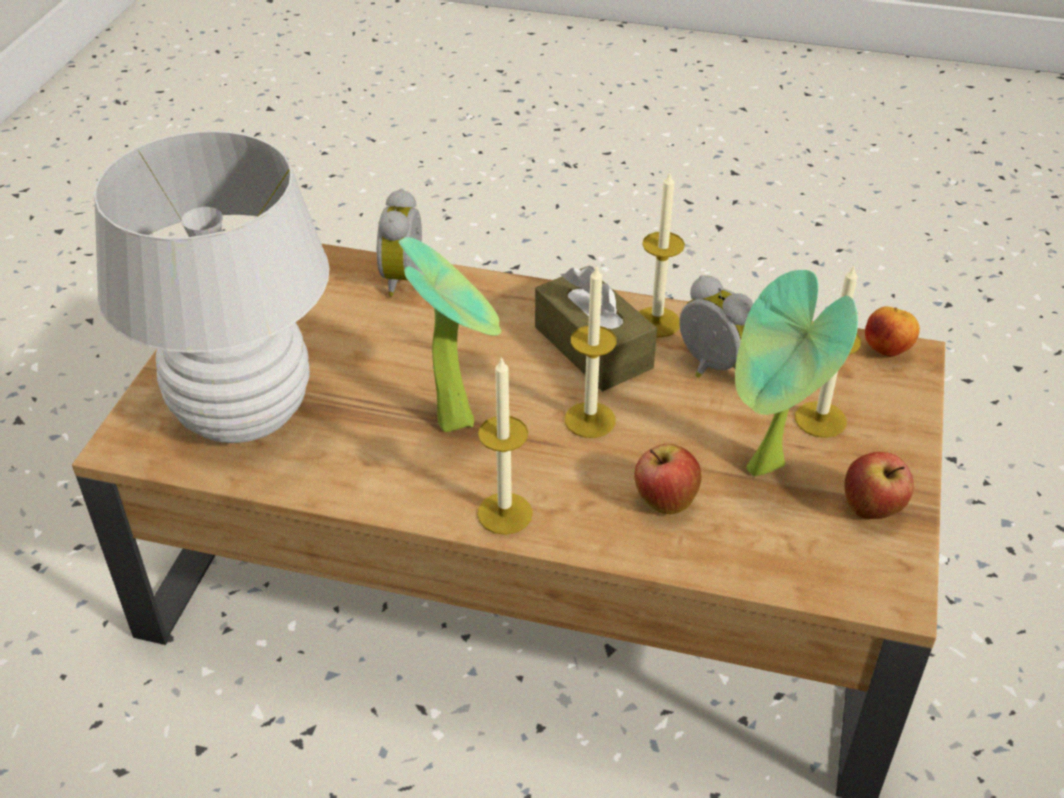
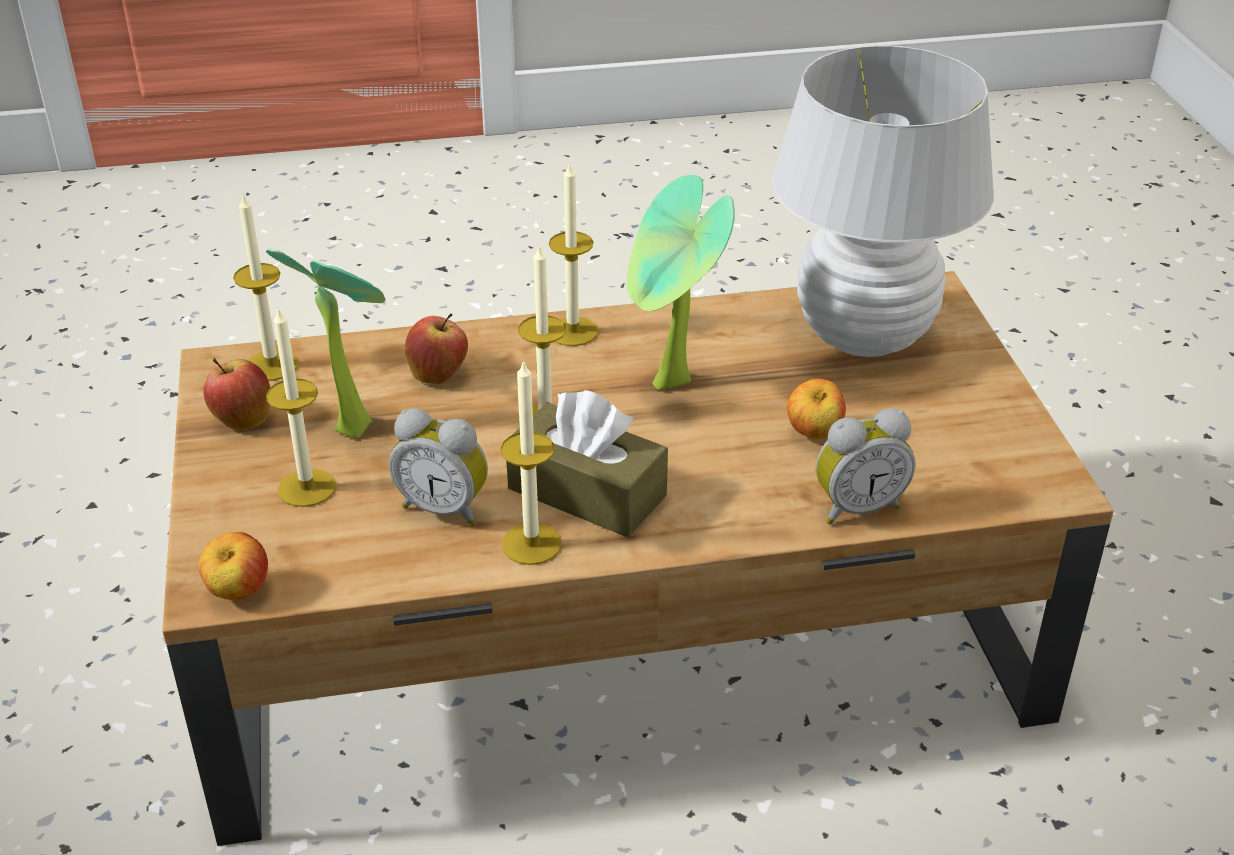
camera: 155 degrees right, 5 degrees down
alarm clock [377,188,426,297] -> alarm clock turned 90 degrees clockwise [816,408,916,525]
none -> candle [233,193,298,381]
none -> apple [787,378,846,439]

